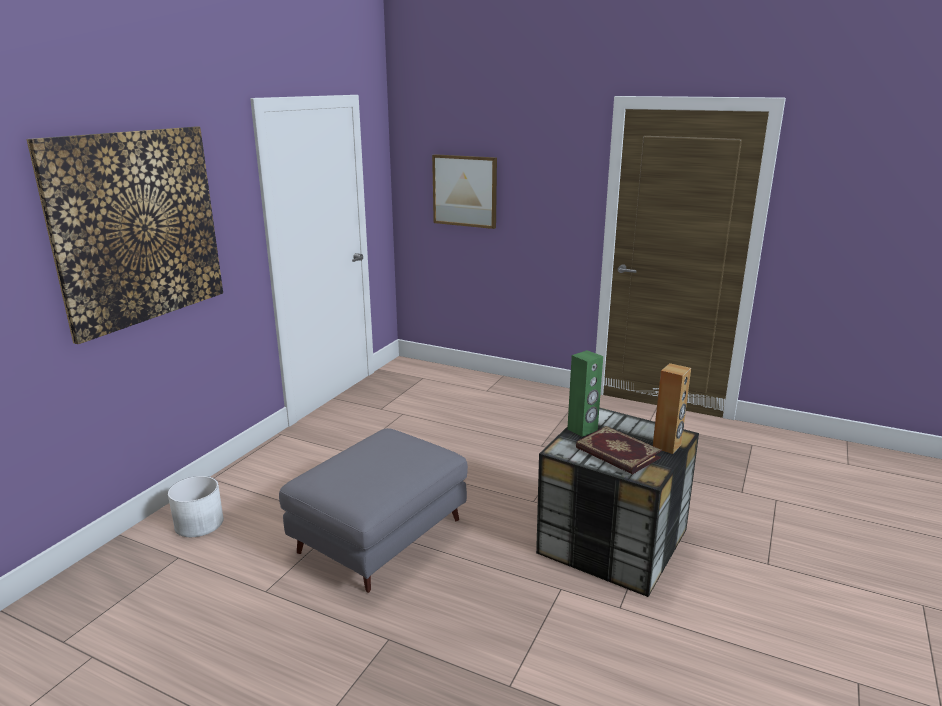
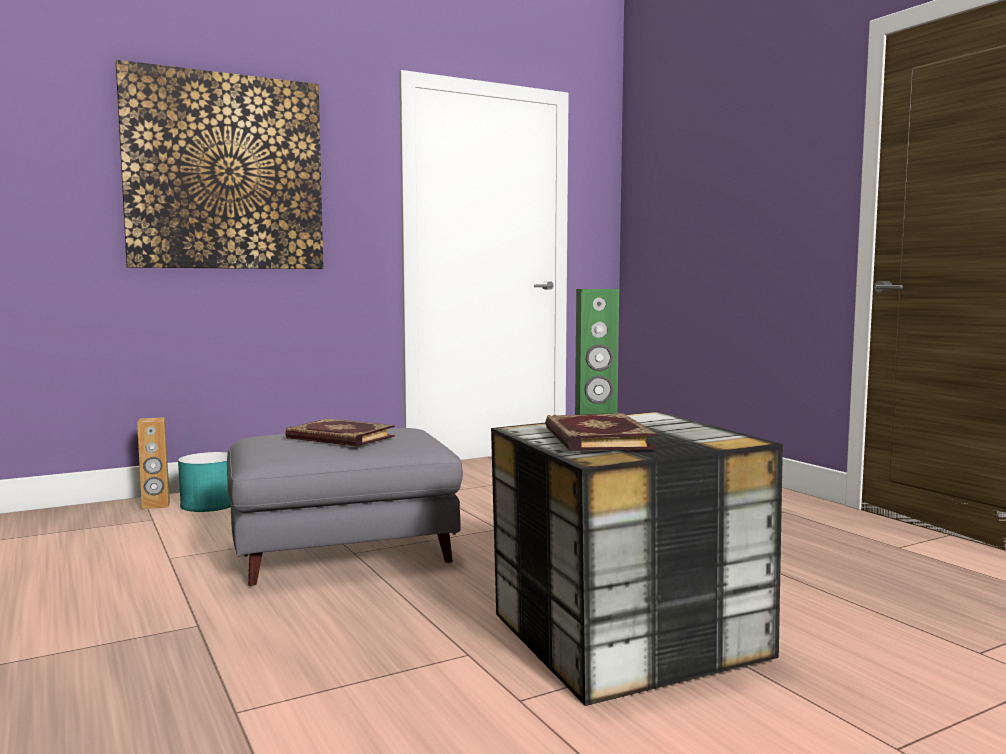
camera: 35 degrees right, 15 degrees down
white planter [168,476,224,537] -> turquoise planter [178,452,231,512]
picture [432,154,497,229] -> none
brown speaker [653,363,691,454] -> brown speaker moved to [137,417,170,510]
none -> book [285,419,395,447]

